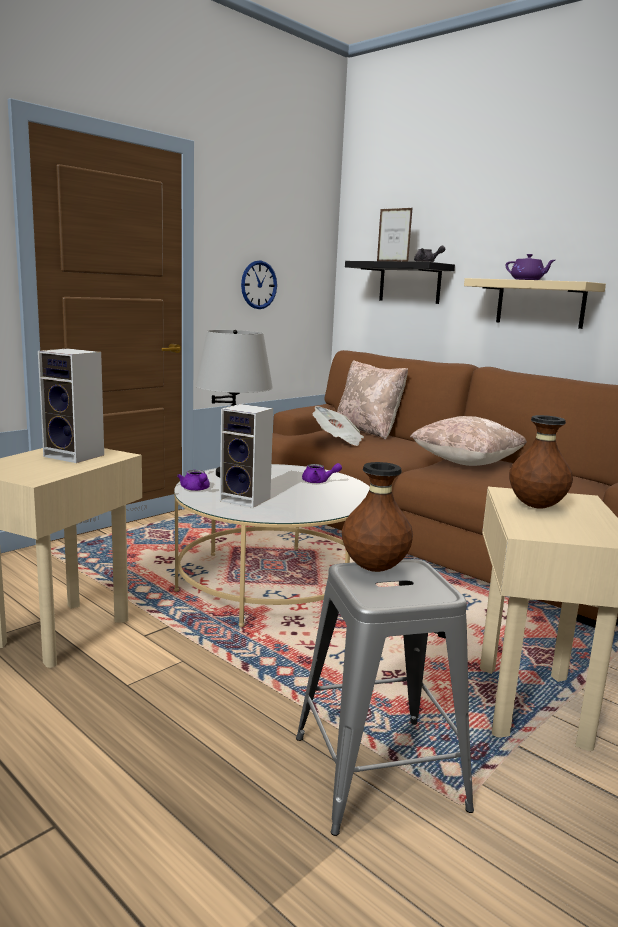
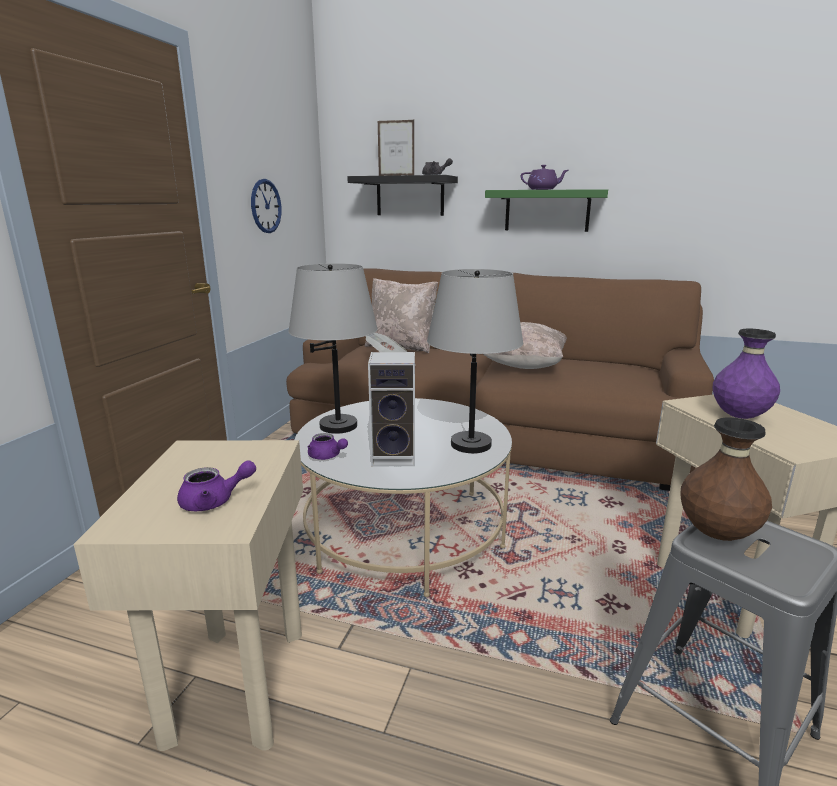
camera: 25 degrees left, 5 degrees up
speaker [38,348,104,463] -> none
purple teapot [302,463,342,483] -> purple teapot moved to [177,460,256,511]
beige shelf [464,278,606,329] -> green shelf [485,189,608,232]
brown vase [509,415,573,508] -> purple vase [712,329,780,419]
none -> grey table lamp [427,269,523,453]

